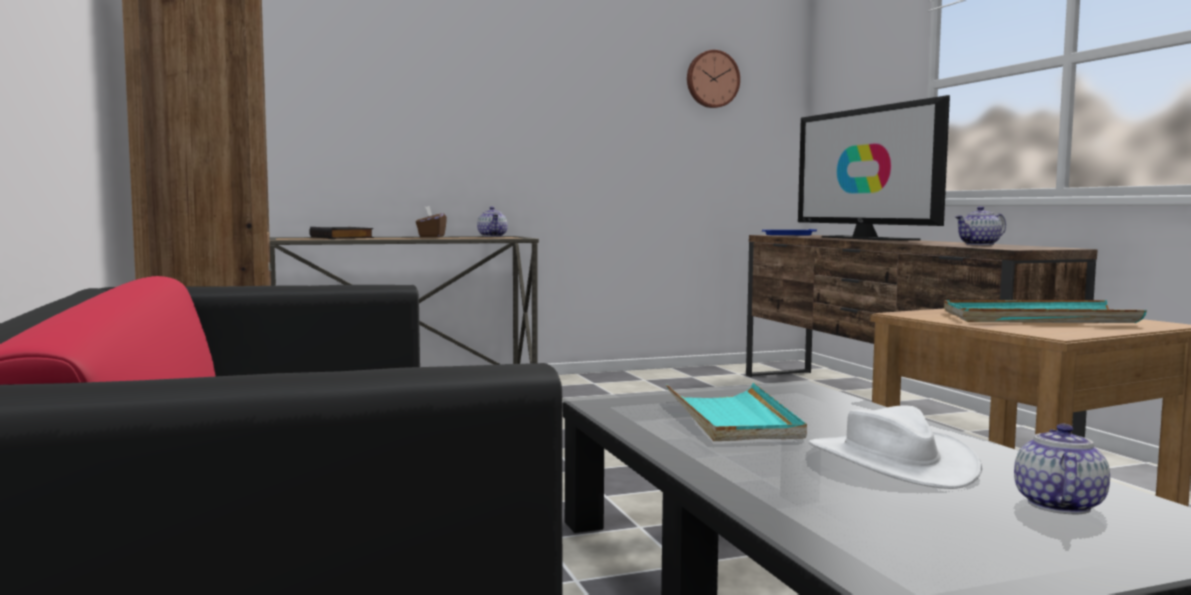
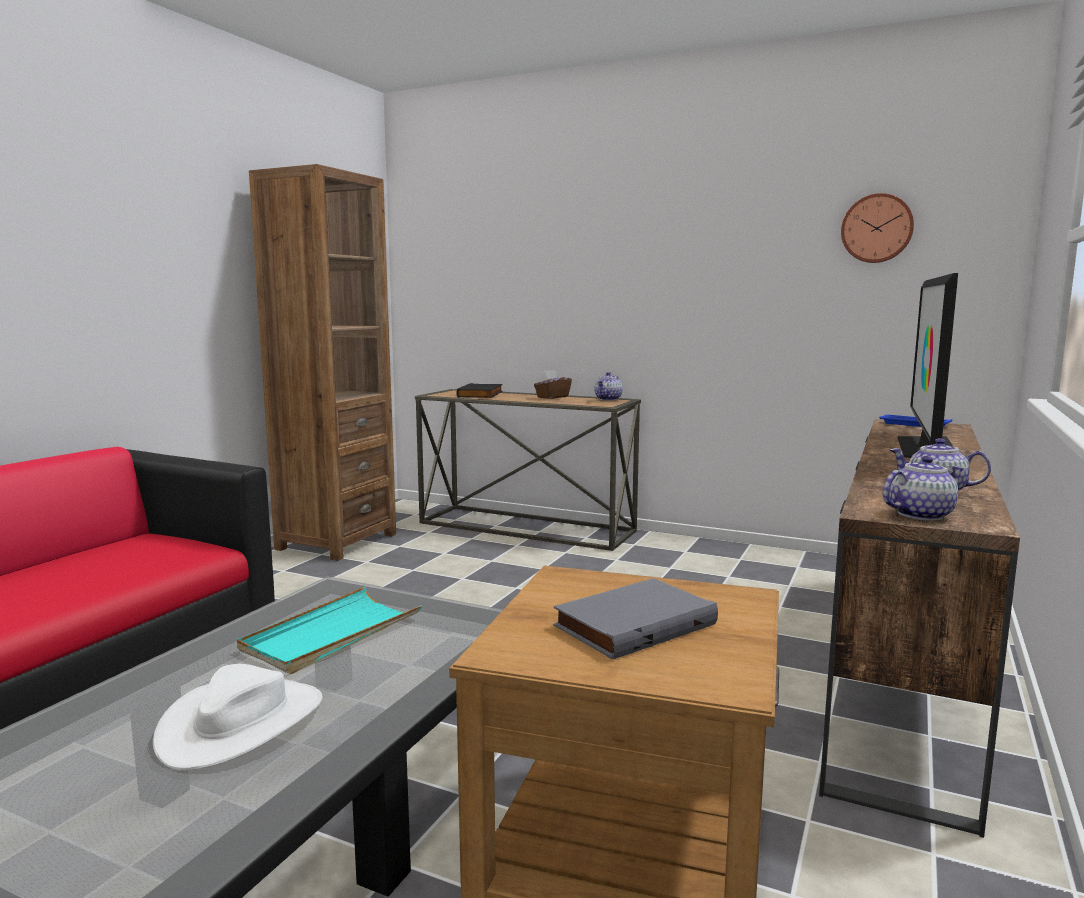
camera: 45 degrees right, 5 degrees up
turquoise tray [944,300,1147,323] -> grey book [553,578,718,660]
teapot [1014,424,1110,514] -> teapot moved to [883,456,964,521]

